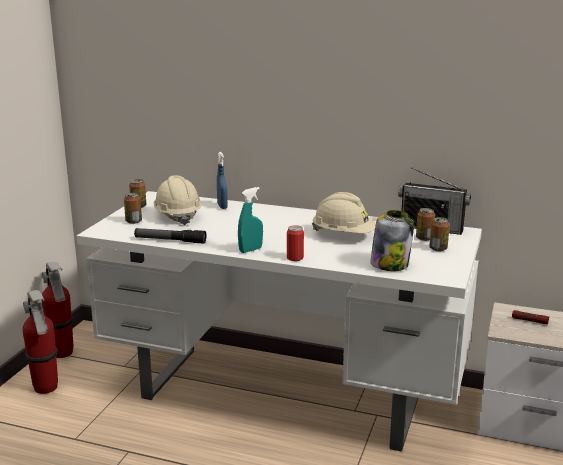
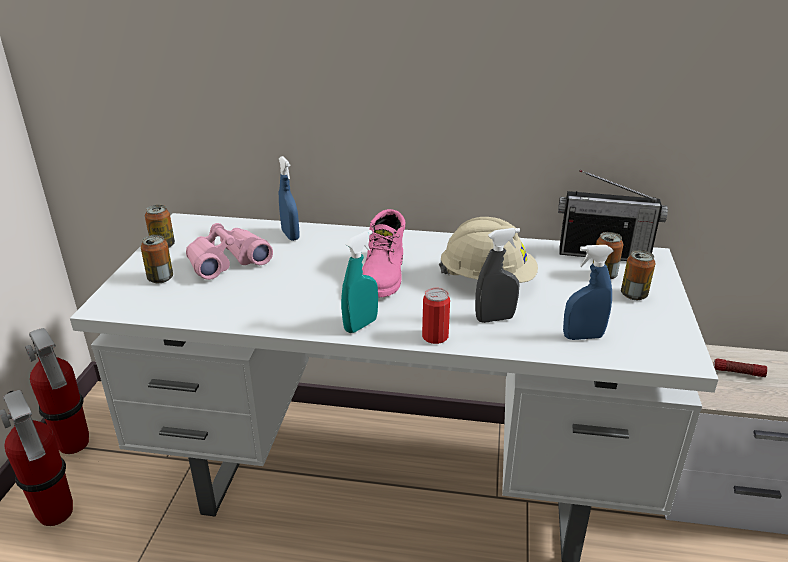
camera: 10 degrees left, 10 degrees up
flashlight [134,228,206,244] -> none
beige hard hat [154,175,201,226] -> pink binoculars [186,223,273,280]
jar [370,210,414,271] -> blue spray bottle [563,245,613,340]
none -> pink boot [362,209,405,297]
none -> grey spray bottle [475,228,520,323]

